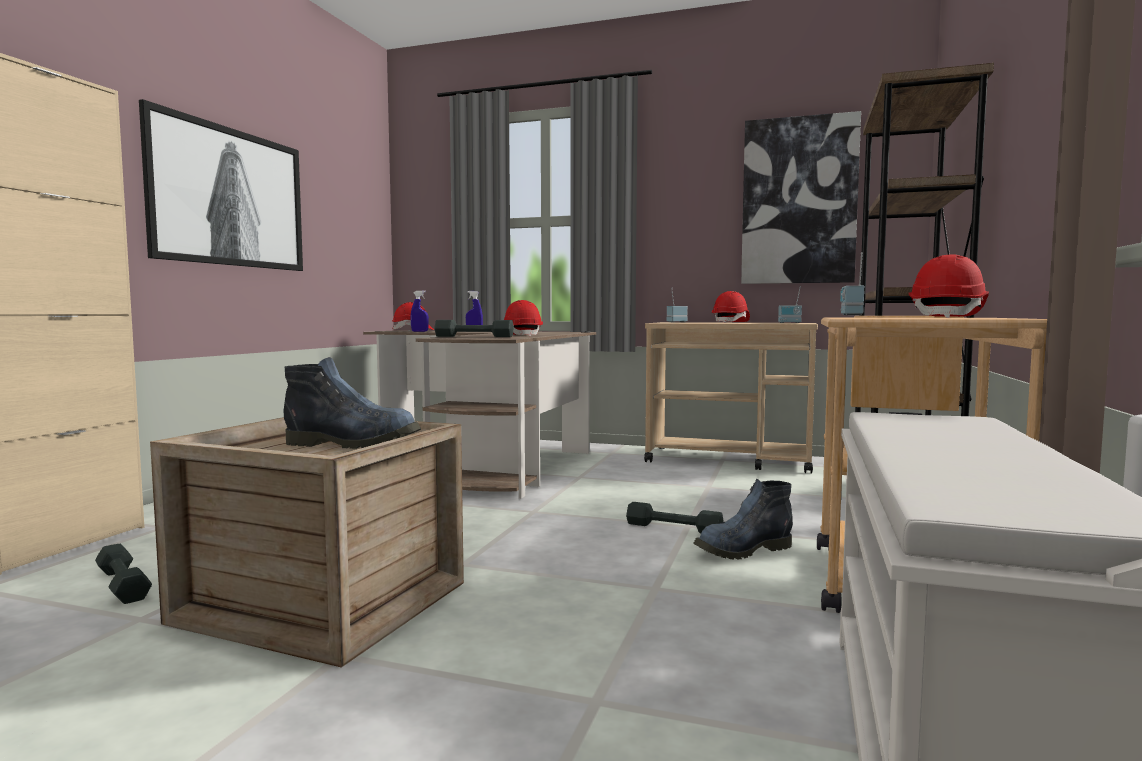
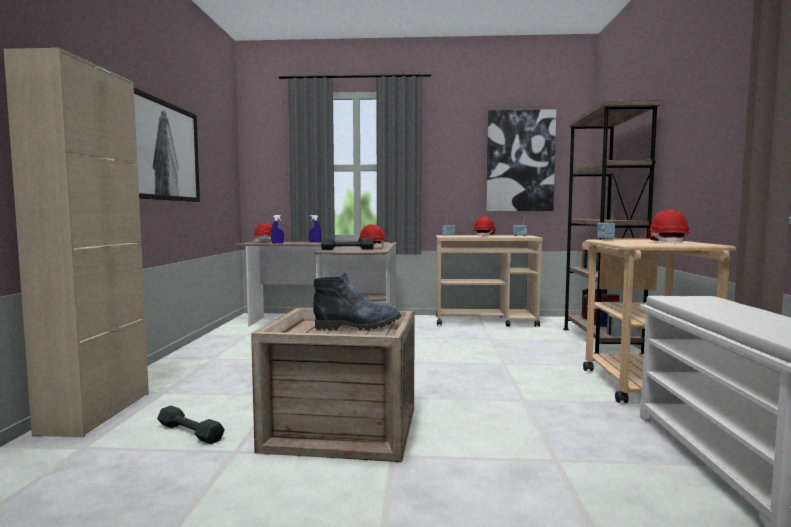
camera: 15 degrees left, 0 degrees up
grey dumbbell [626,502,724,533] -> none
boot [693,478,793,560] -> none

